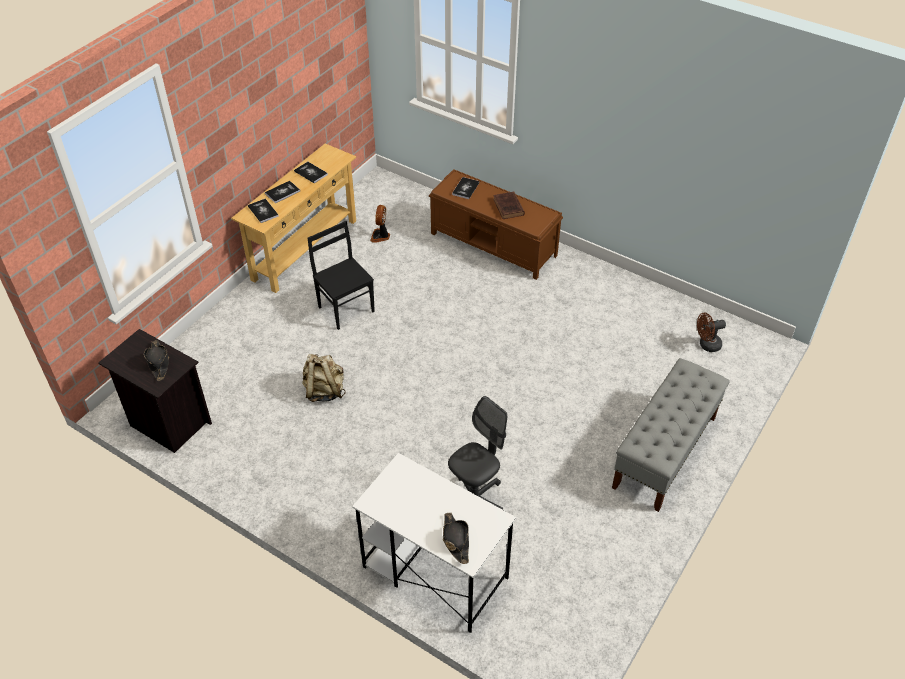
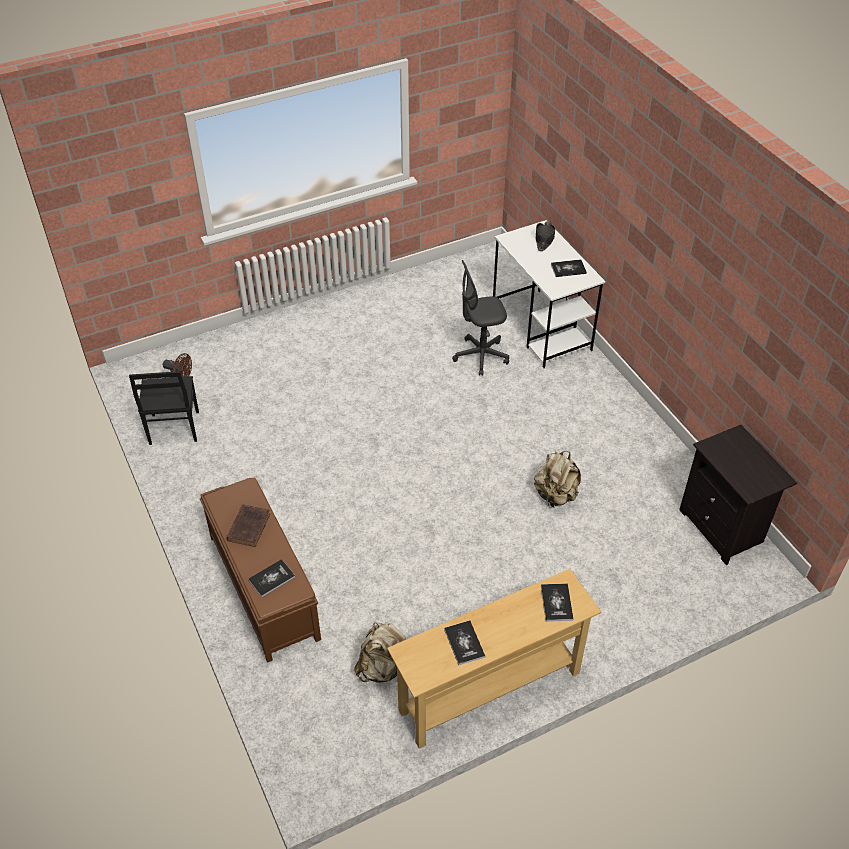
camera: 150 degrees left, 0 degrees up
black hat [144,340,169,381] -> none
book [265,181,300,203] -> book moved to [551,259,587,277]
black chair [308,221,375,330] -> black chair moved to [129,371,199,445]
fan [370,205,390,243] -> beige backpack [354,622,406,683]
grey bench [612,358,730,512] -> none

